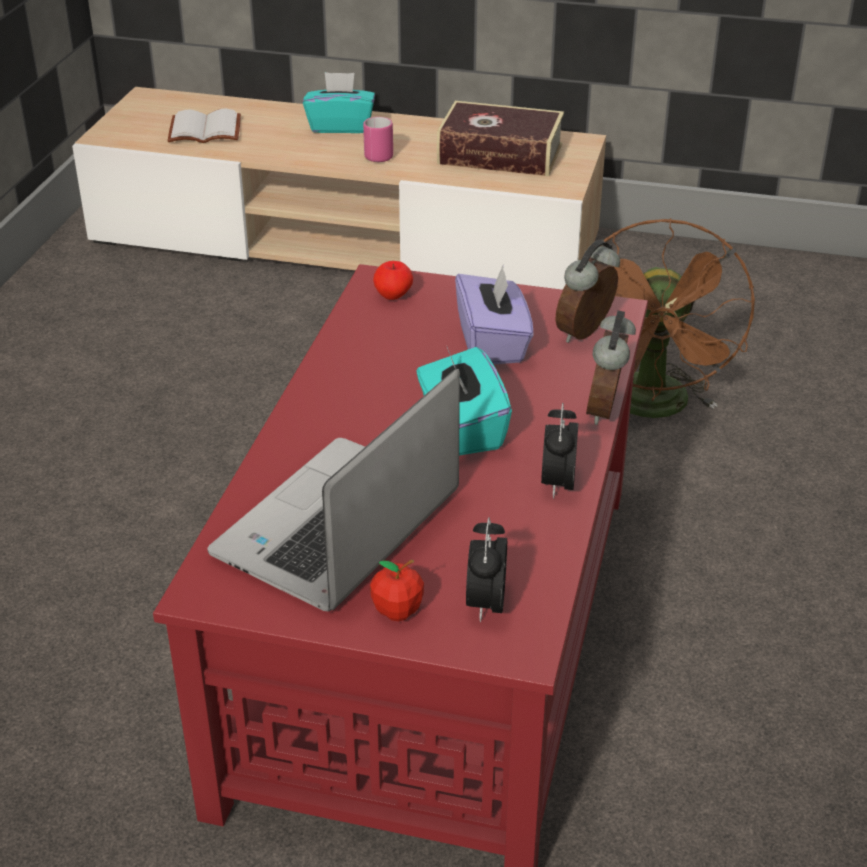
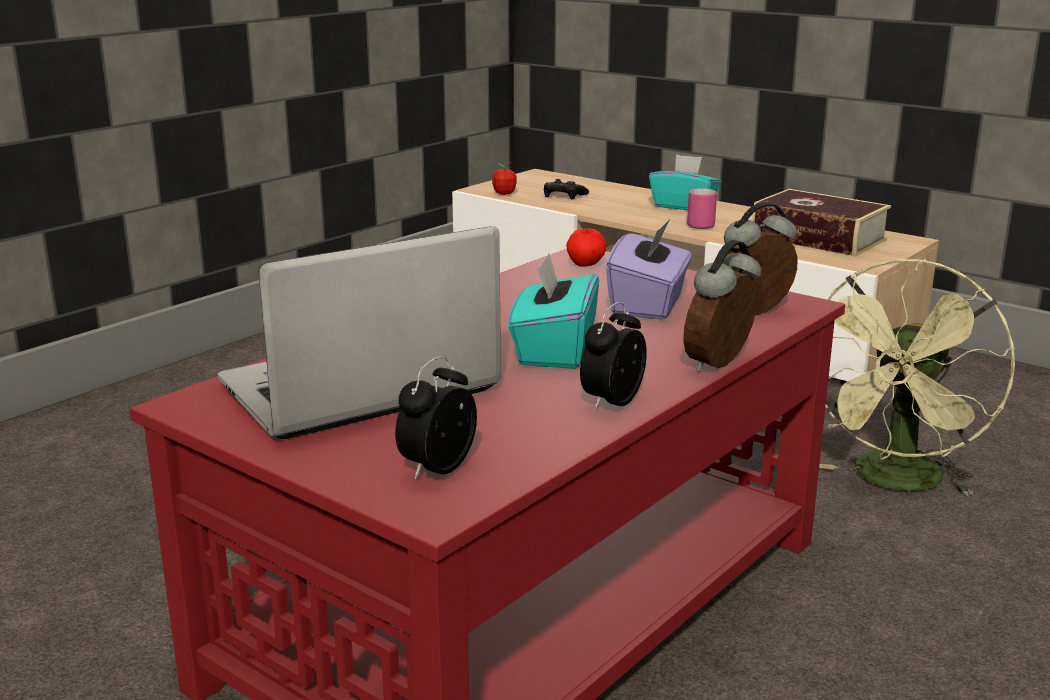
camera: 25 degrees right, 15 degrees down
white book [168,109,241,143] -> black game controller [544,179,589,199]
apple [370,560,424,621] -> apple moved to [492,163,517,195]
brown fan [601,218,755,418] -> green fan [819,259,1015,496]

